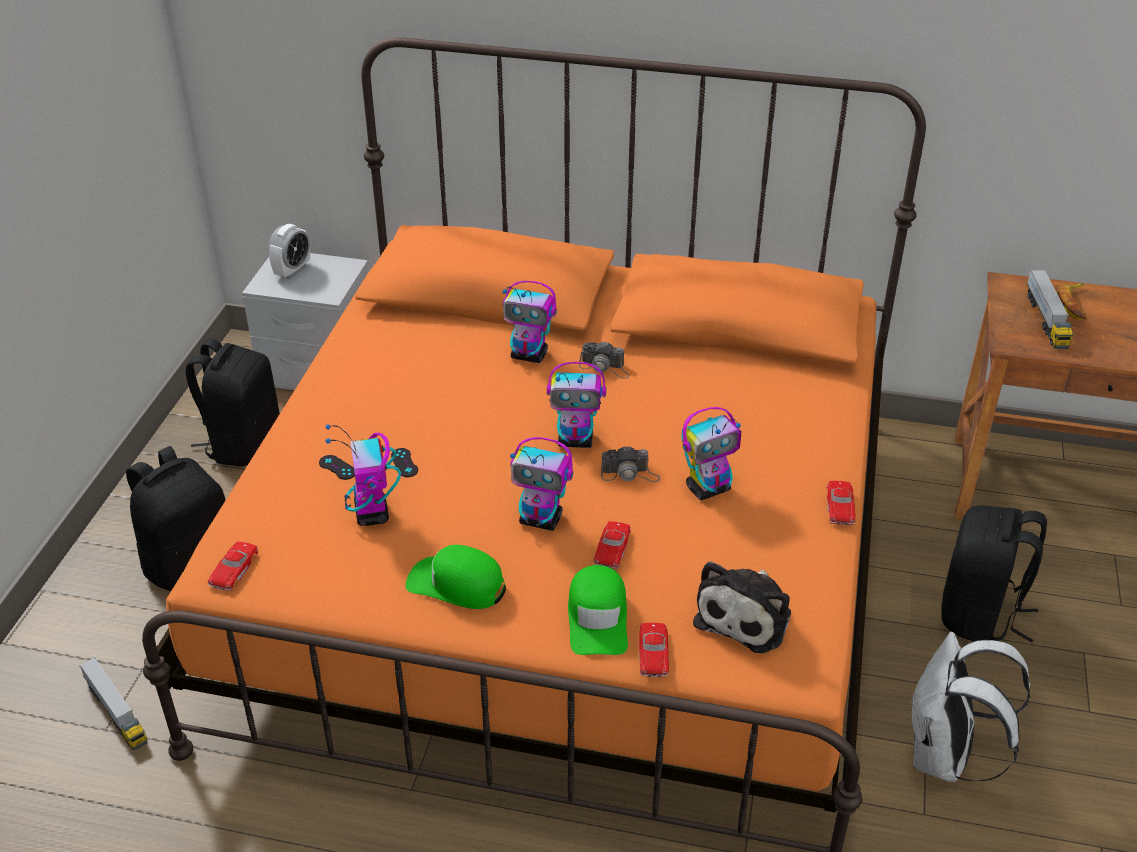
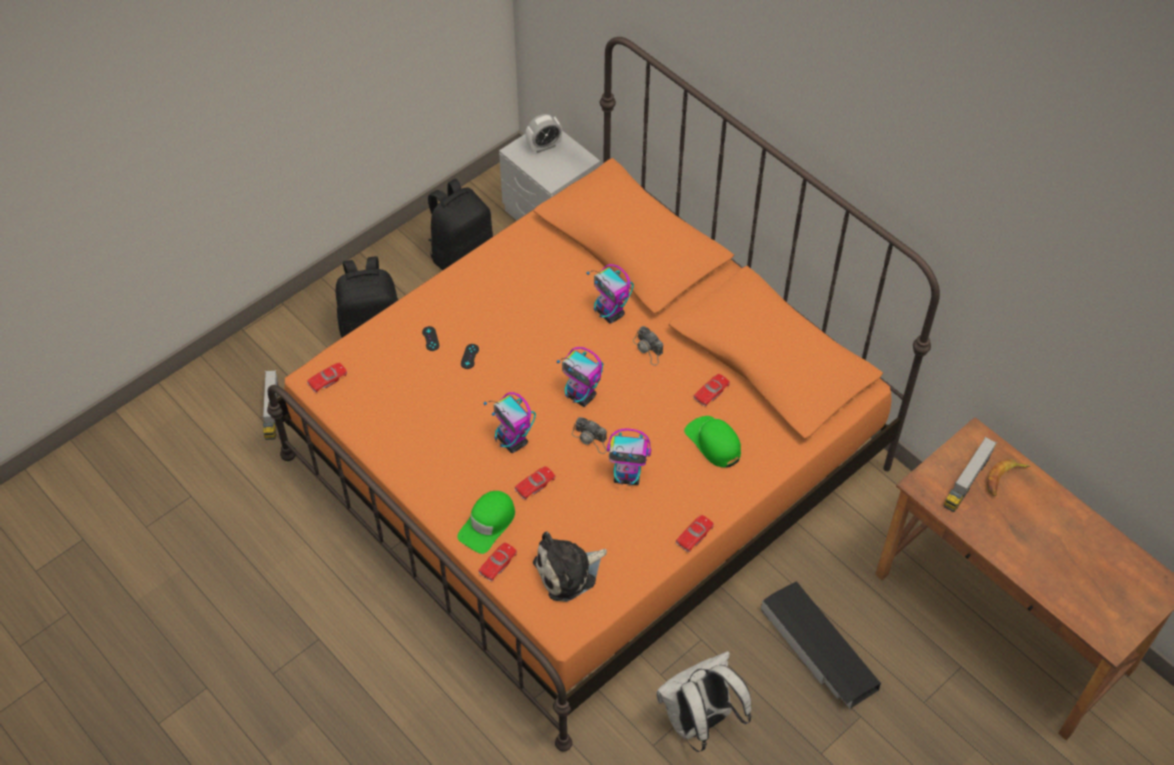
camera: 35 degrees right, 15 degrees up
toy robot [325,424,401,526] -> none
green cap [405,545,506,609] -> green cap moved to [684,416,741,468]
black backpack [941,505,1047,642] -> black storage box [761,581,881,709]
none -> red toy car [693,374,730,407]

